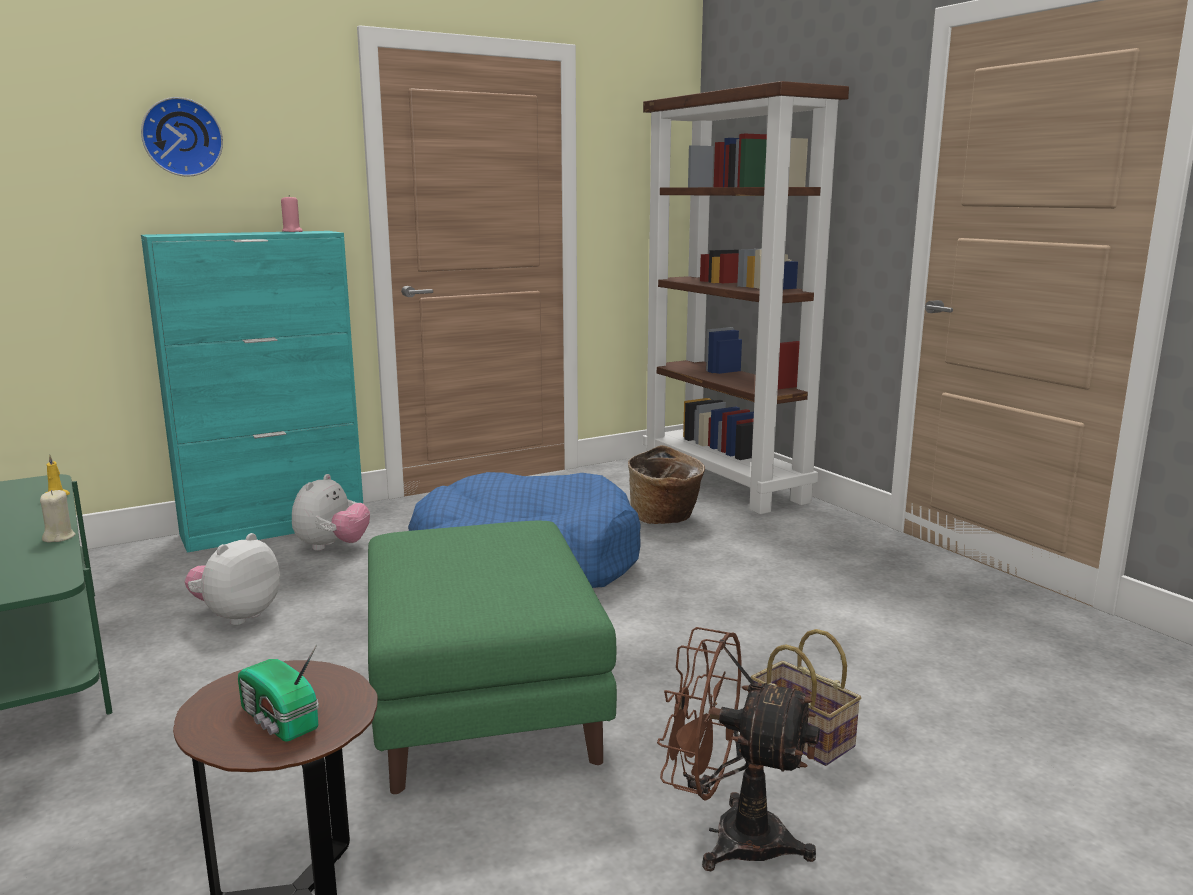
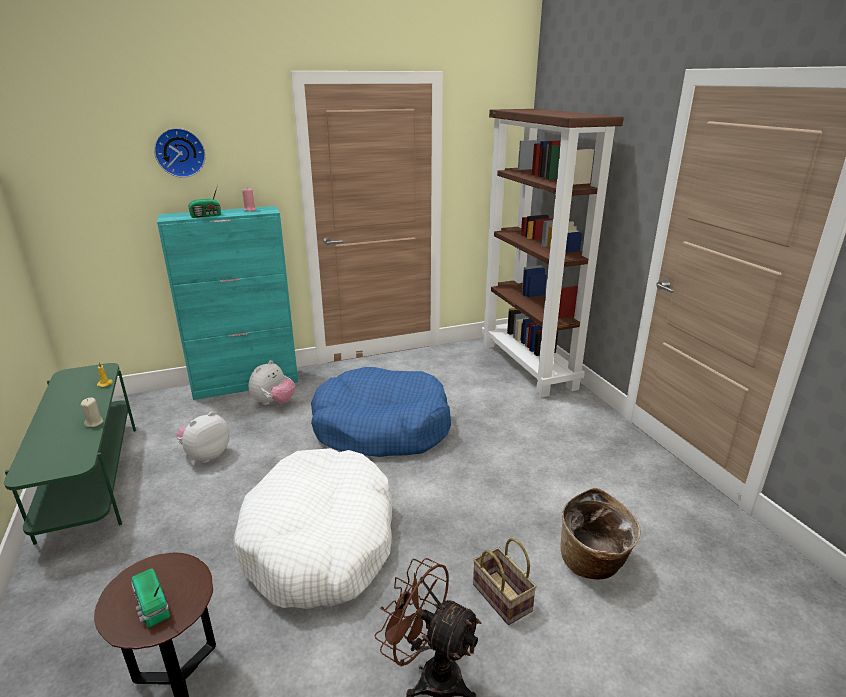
camera: 10 degrees right, 10 degrees up
green ottoman [368,521,617,794] -> white dog bed [233,448,392,609]
basket [628,445,705,524] -> basket moved to [560,488,640,580]
none -> radio [188,185,221,218]

